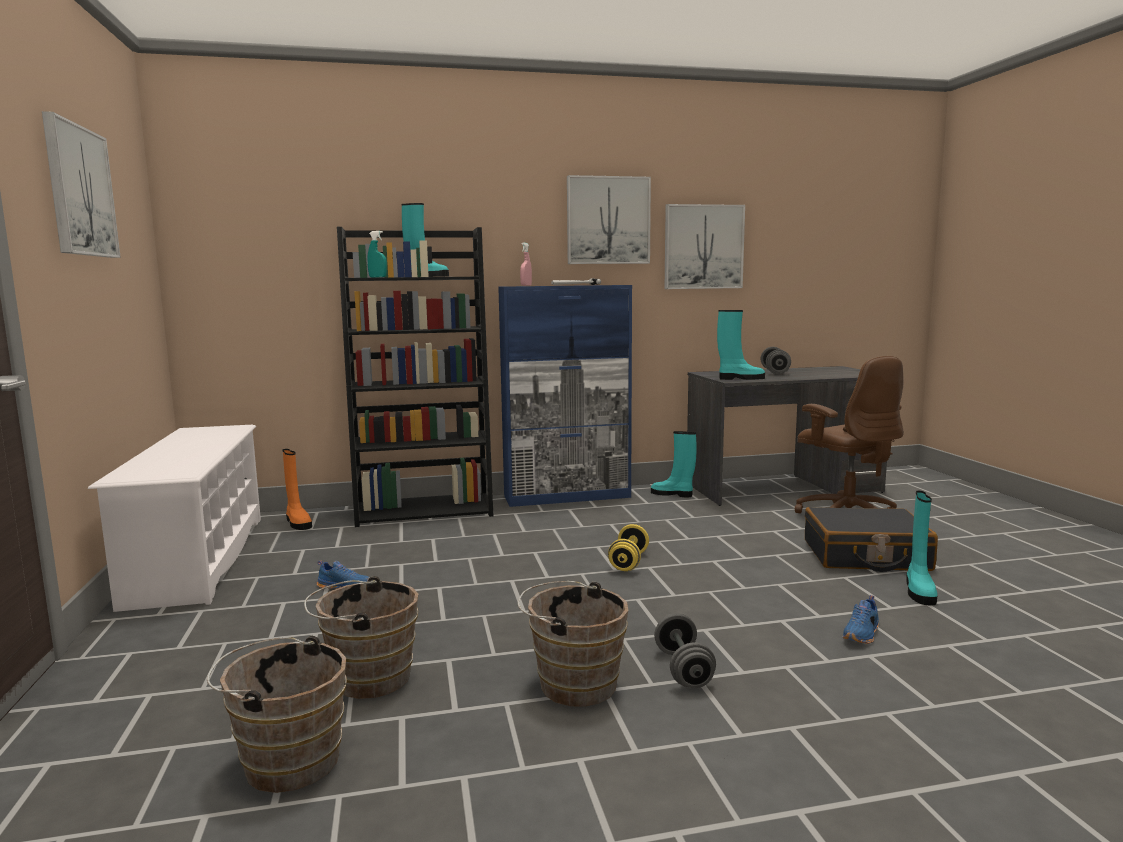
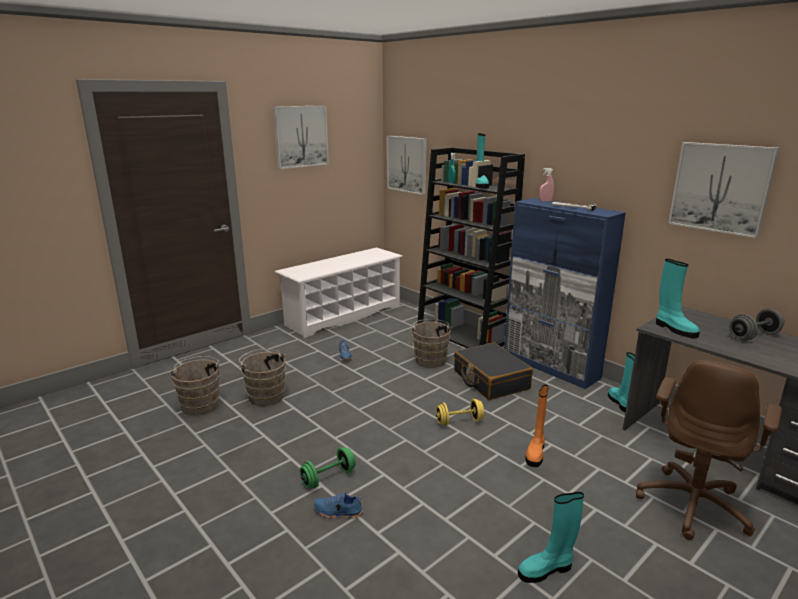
camera: 60 degrees right, 10 degrees up
orange boot [283,449,312,530] -> orange boot moved to [525,385,548,467]
brown bucket [518,581,628,707] -> brown bucket moved to [410,319,453,368]
picture [567,175,651,264] -> picture moved to [387,136,427,195]
grey dumbbell [654,614,716,688] -> green dumbbell [300,447,356,488]
black suitcase [805,507,938,572] -> black suitcase moved to [454,342,533,400]
blue shoe [842,595,879,644] -> blue shoe moved to [314,492,363,518]

